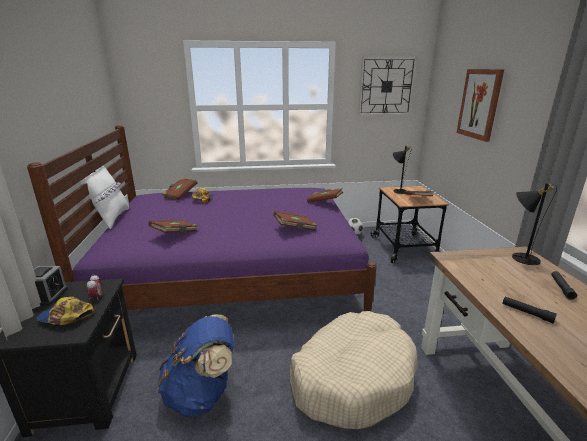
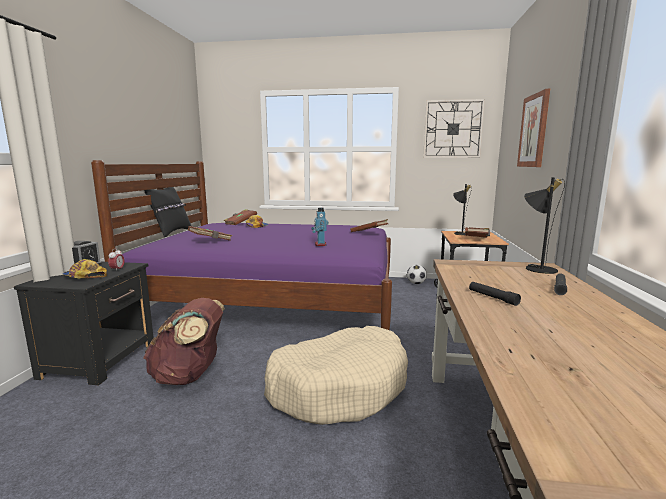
camera: 15 degrees right, 10 degrees down
white pillow [80,166,129,229] -> black pillow [144,187,191,238]
blue backpack [157,314,234,417] -> brown backpack [143,298,225,385]
brown book [273,211,317,231] -> toy robot [311,207,329,246]

